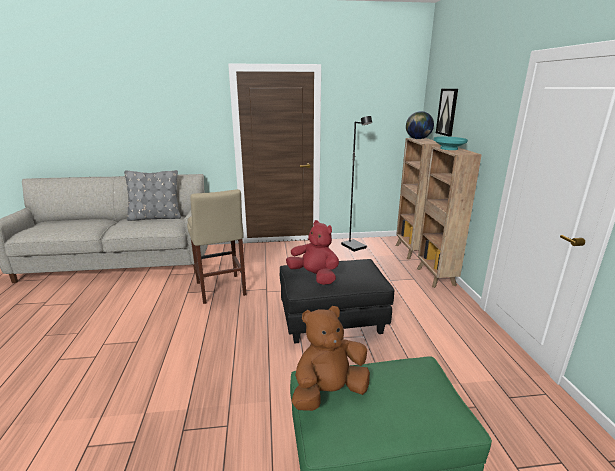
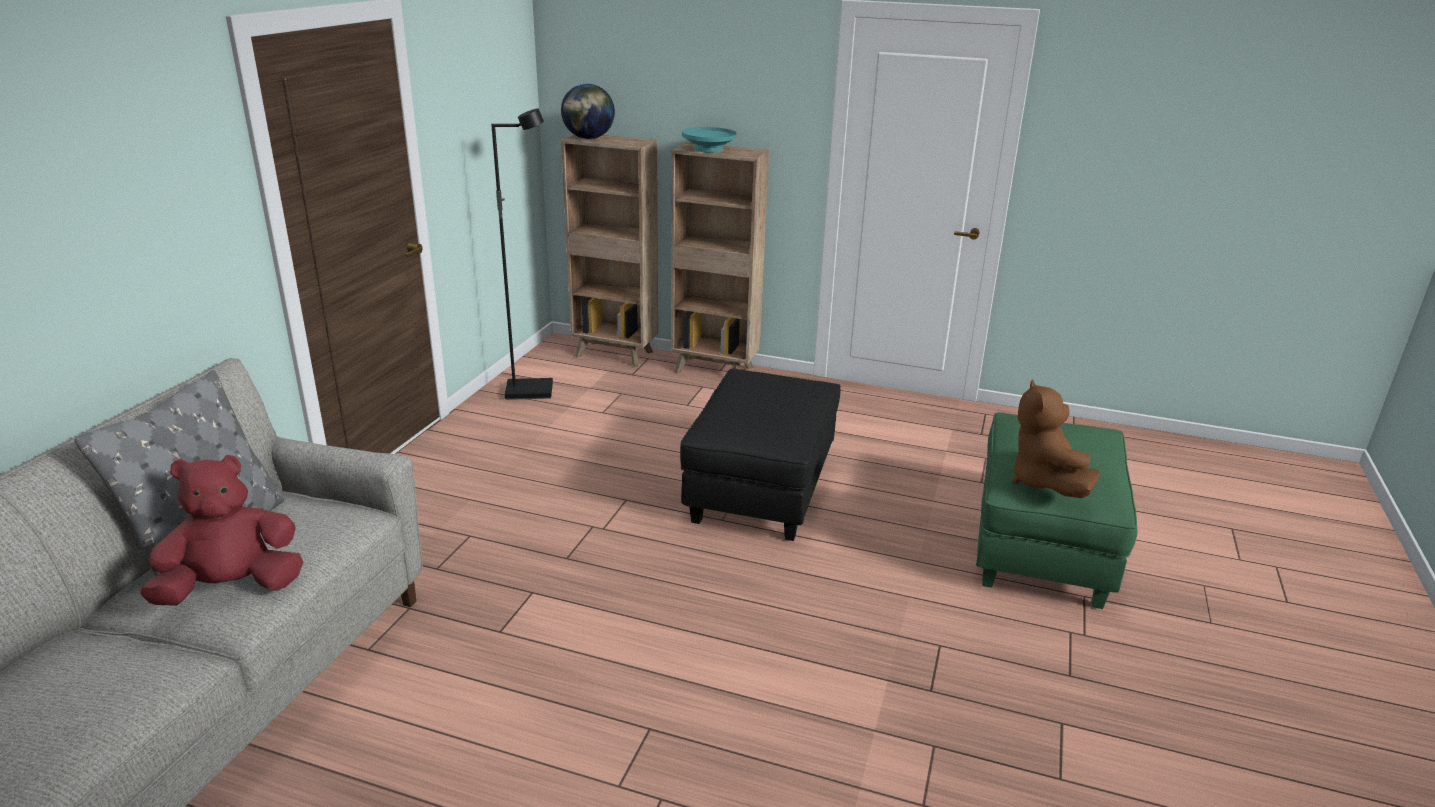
camera: 65 degrees left, 5 degrees up
beige stool [187,189,247,304] -> none
red plush toy [286,220,339,285] -> red plush toy moved to [140,455,303,606]
picture [436,89,458,137] -> none

